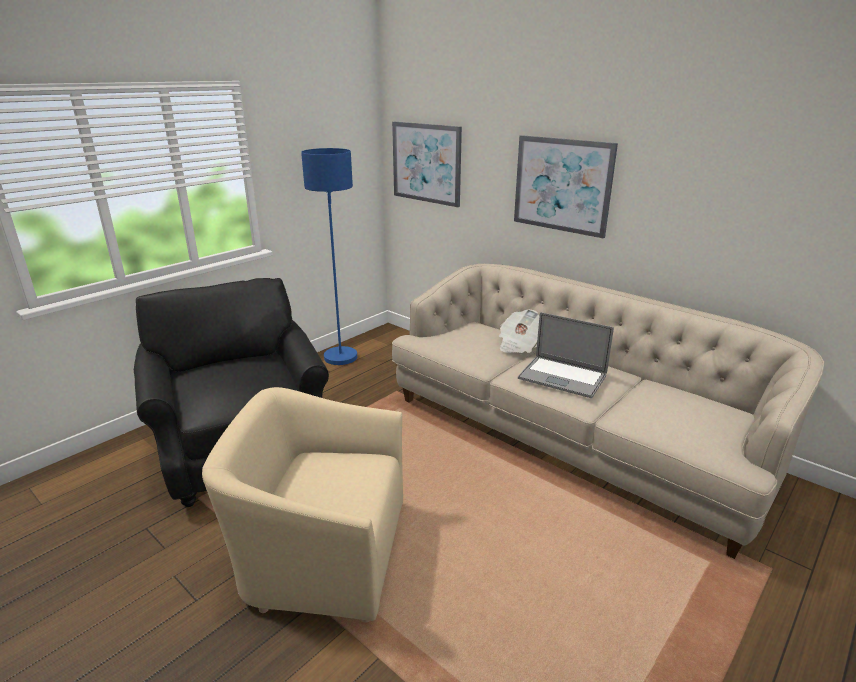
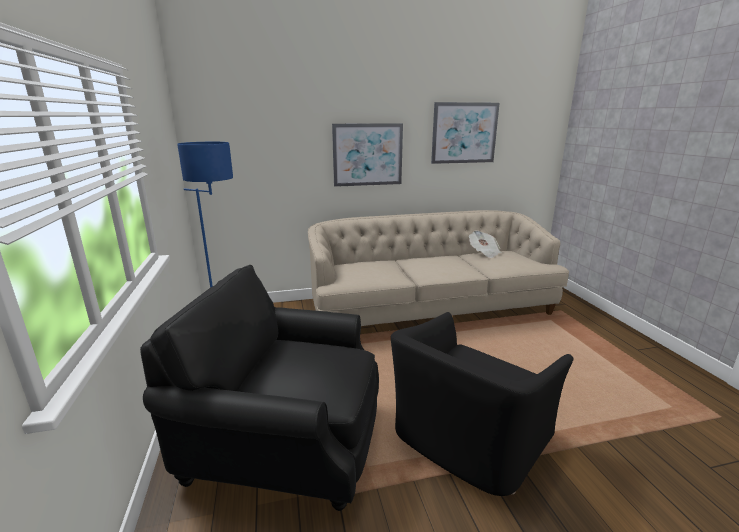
camera: 55 degrees left, 5 degrees down
beige armchair [202,387,403,623] -> black armchair [391,312,574,496]
picture [392,122,462,207] -> picture moved to [431,102,500,164]
newspaper [499,309,539,353] -> newspaper moved to [469,230,501,258]
laptop [518,312,614,398] -> none

